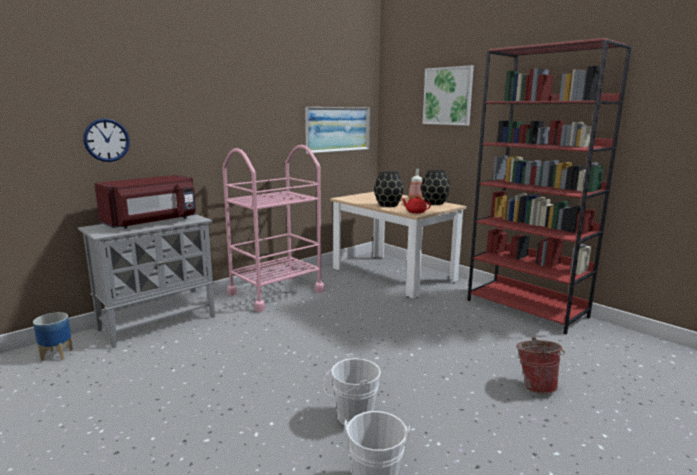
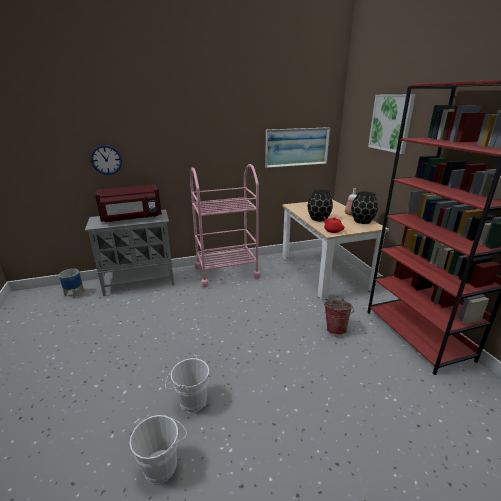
camera: 25 degrees right, 10 degrees up
bucket [516,337,566,393] -> bucket moved to [324,299,354,335]

